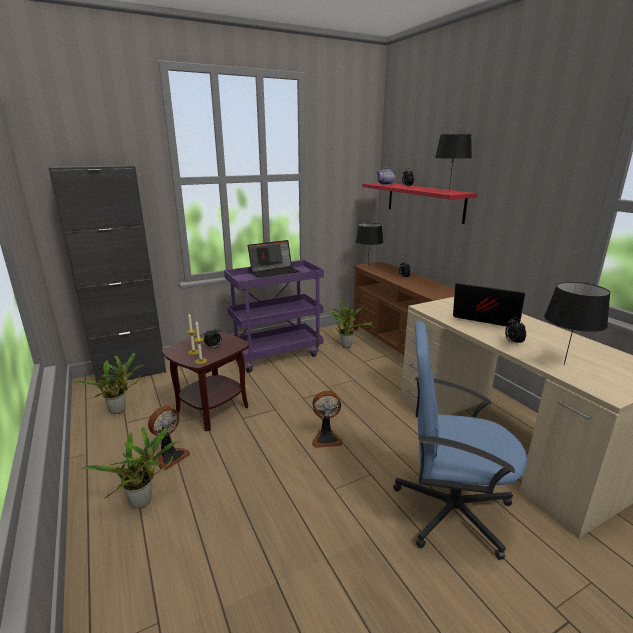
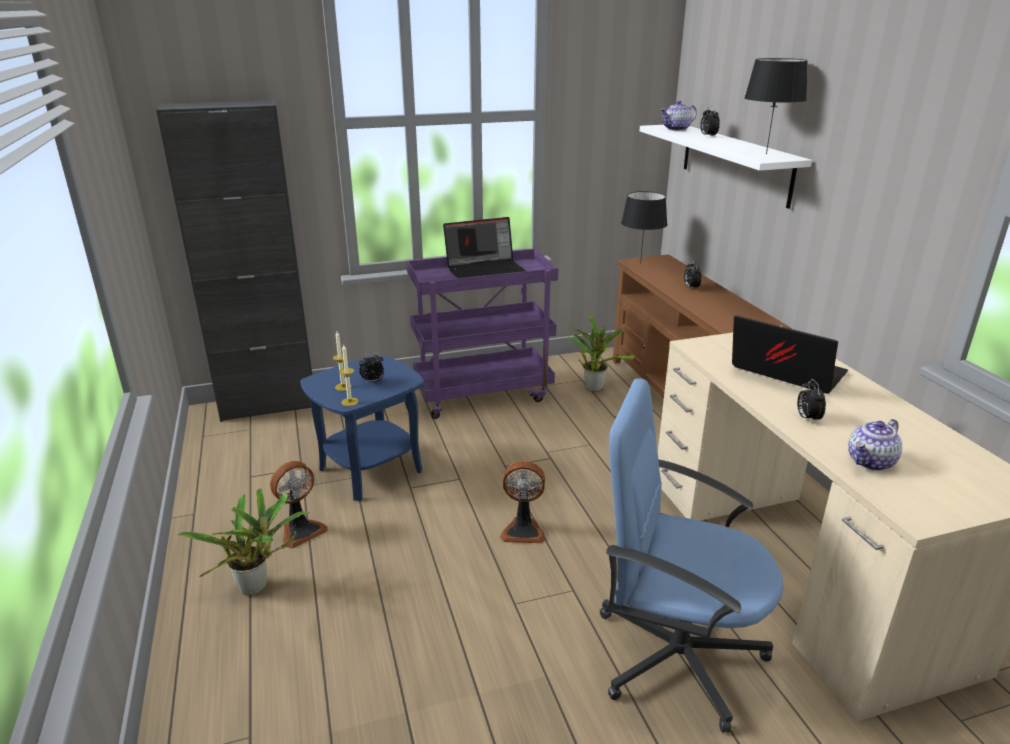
camera: 10 degrees right, 5 degrees up
potted plant [73,353,145,414] -> none
brown side table [162,330,249,431] -> blue side table [300,354,424,501]
red shelf [362,183,478,224] -> white shelf [640,125,812,209]
black table lamp [544,282,611,365] -> teapot [848,419,902,471]

